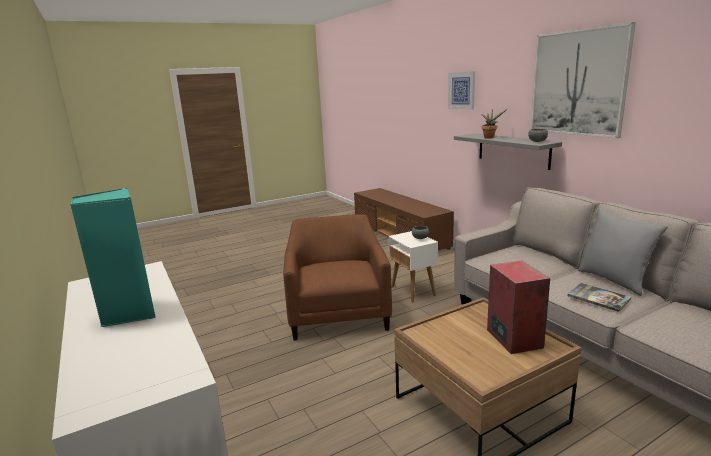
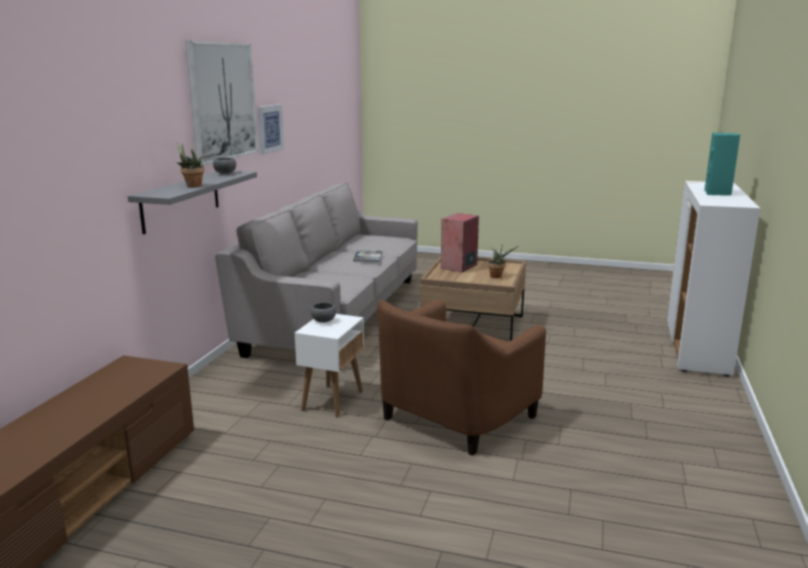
camera: 135 degrees left, 0 degrees up
picture [448,71,475,110] -> picture moved to [258,104,284,155]
grey pillow [578,208,668,296] -> none
none -> potted plant [488,244,518,278]

